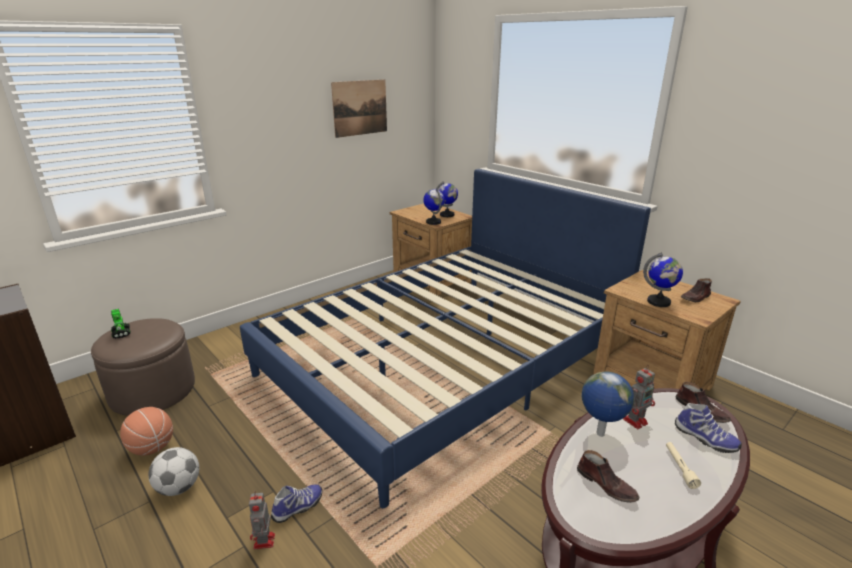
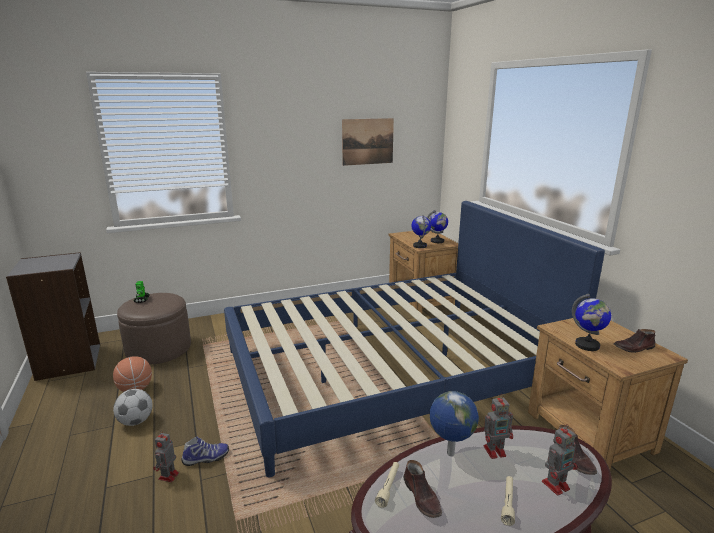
camera: 20 degrees right, 5 degrees down
shoe [675,403,742,453] -> toy robot [542,424,577,495]
none -> beige flashlight [375,462,399,508]

